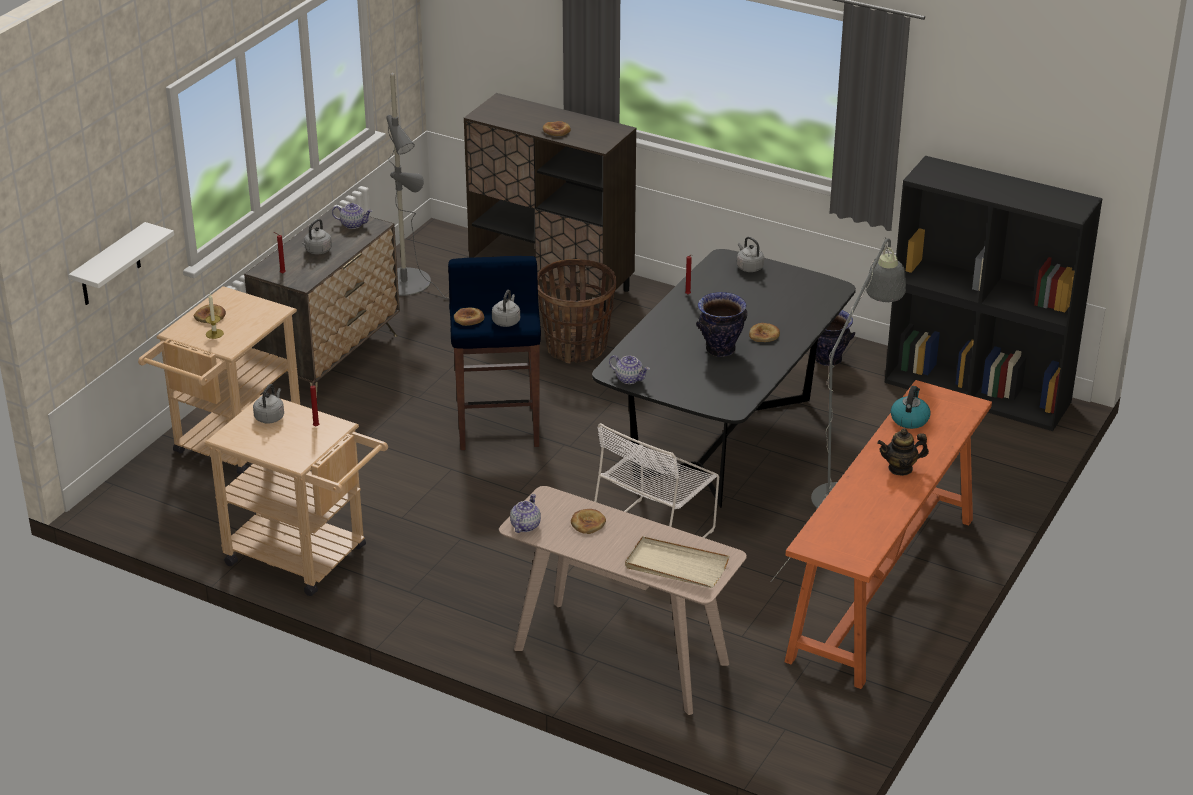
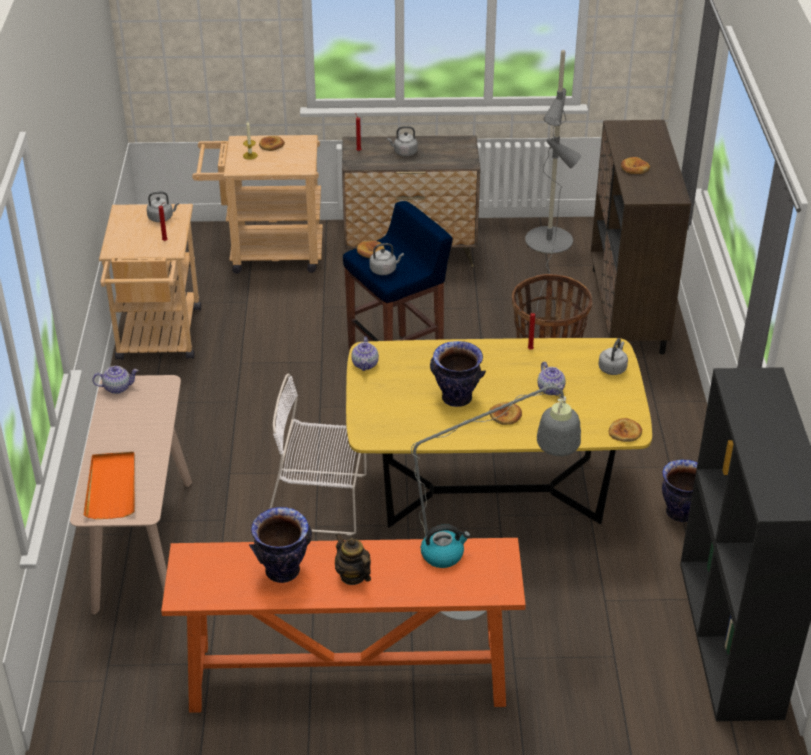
camera: 60 degrees right, 5 degrees up
white shelf [69,222,174,305] -> none
teapot [332,203,372,229] -> teapot moved to [538,362,565,396]
bread [571,509,606,534] -> bread moved to [609,418,642,442]
black dining table [592,249,856,508] -> yellow dining table [346,338,652,528]
beige tray [625,536,729,588] -> orange tray [83,452,135,519]
none -> vase [249,507,312,583]

